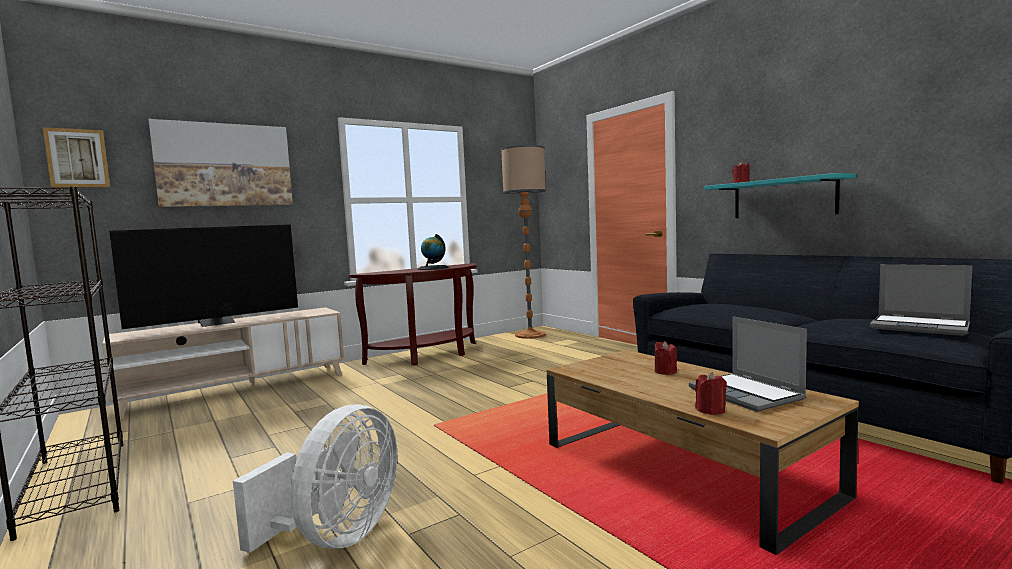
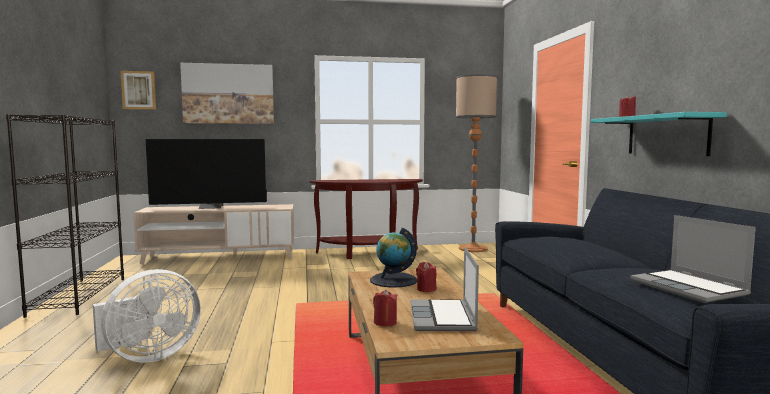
camera: 25 degrees right, 0 degrees up
globe [418,234,449,270] -> globe moved to [370,228,417,288]

